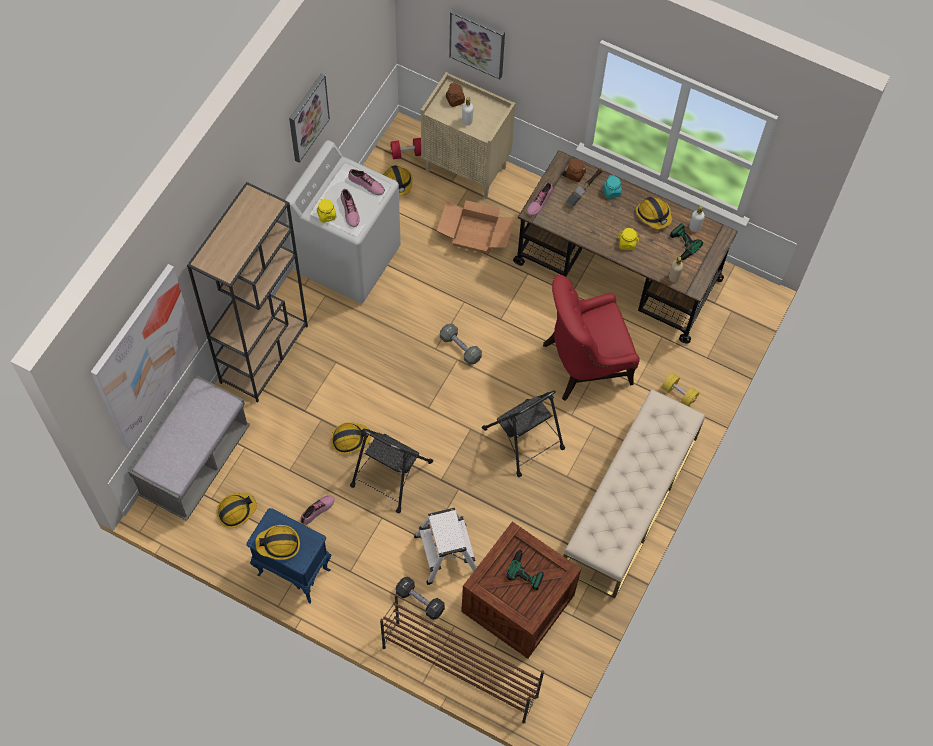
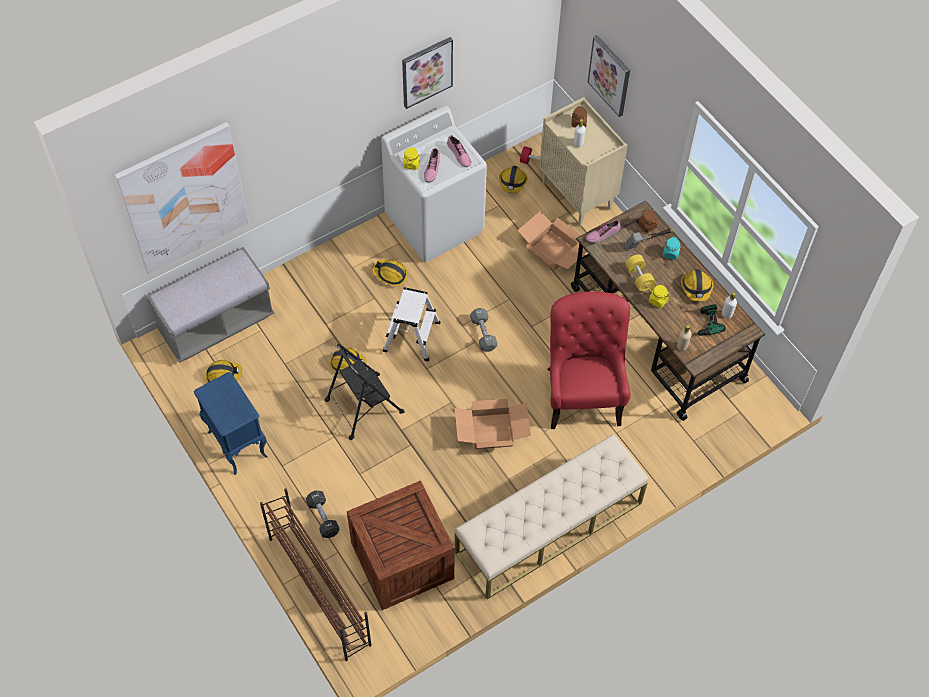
camera: 30 degrees right, 5 degrees down
bookcase [187,182,308,402] -> none
hard hat [255,525,300,560] -> hard hat moved to [372,259,408,286]
shoe [301,495,335,525] -> none
white step ladder [414,508,477,585] -> white step ladder moved to [383,287,441,361]
black step ladder [482,390,565,477] -> cardboard box [455,399,531,449]
power drill [506,543,544,590] -> none
red chair [543,274,640,401] -> red chair turned 75 degrees clockwise [547,291,631,429]
yellow dumbbell [661,373,699,407] -> yellow dumbbell moved to [625,255,655,291]

